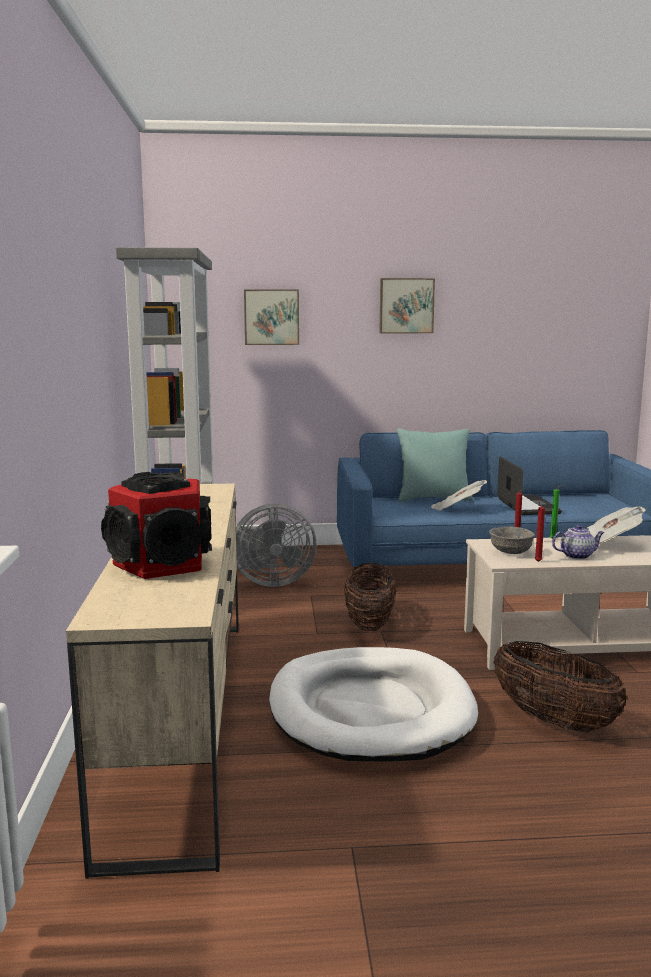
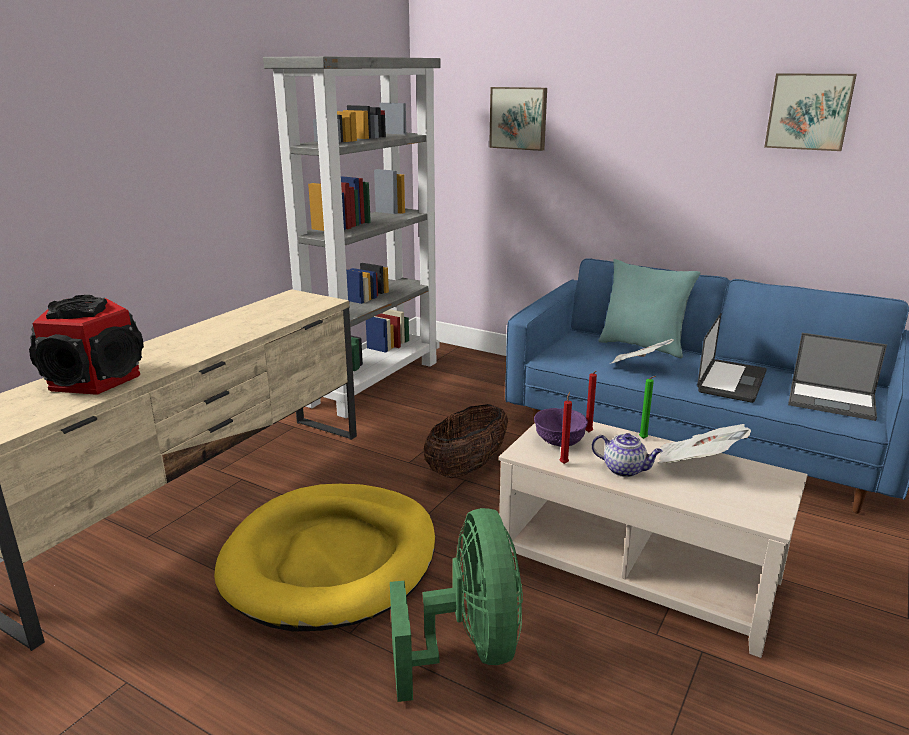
camera: 35 degrees right, 10 degrees up
grey fan [236,503,317,587] -> none
white dog bed [269,647,478,762] -> yellow dog bed [214,484,435,631]
picture [379,278,435,333] -> picture moved to [764,73,857,151]
grey bowl [489,526,535,554] -> purple bowl [534,408,588,447]
basket [493,641,627,733] -> green fan [390,508,523,702]
none -> laptop [788,333,887,421]

